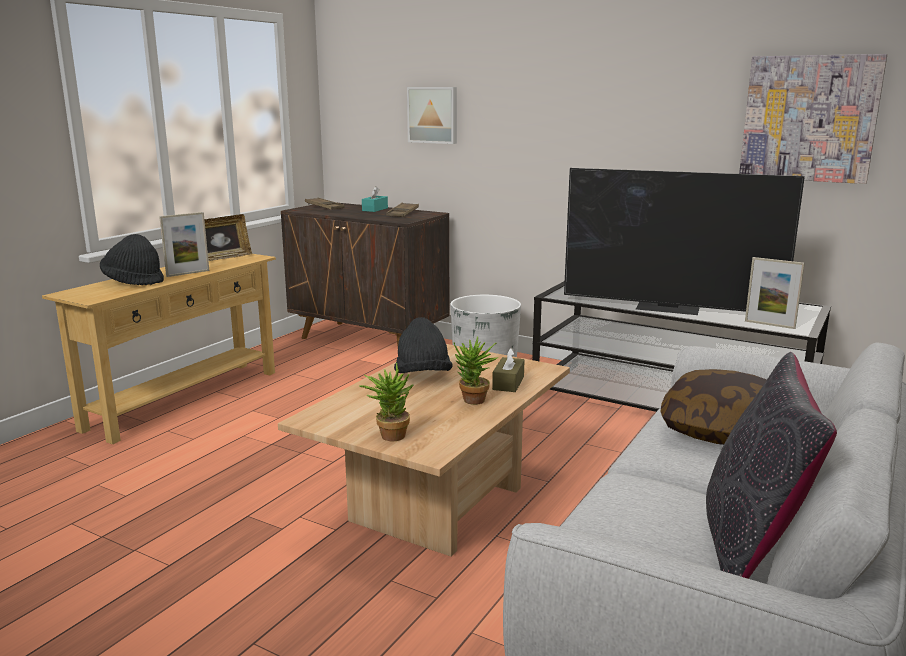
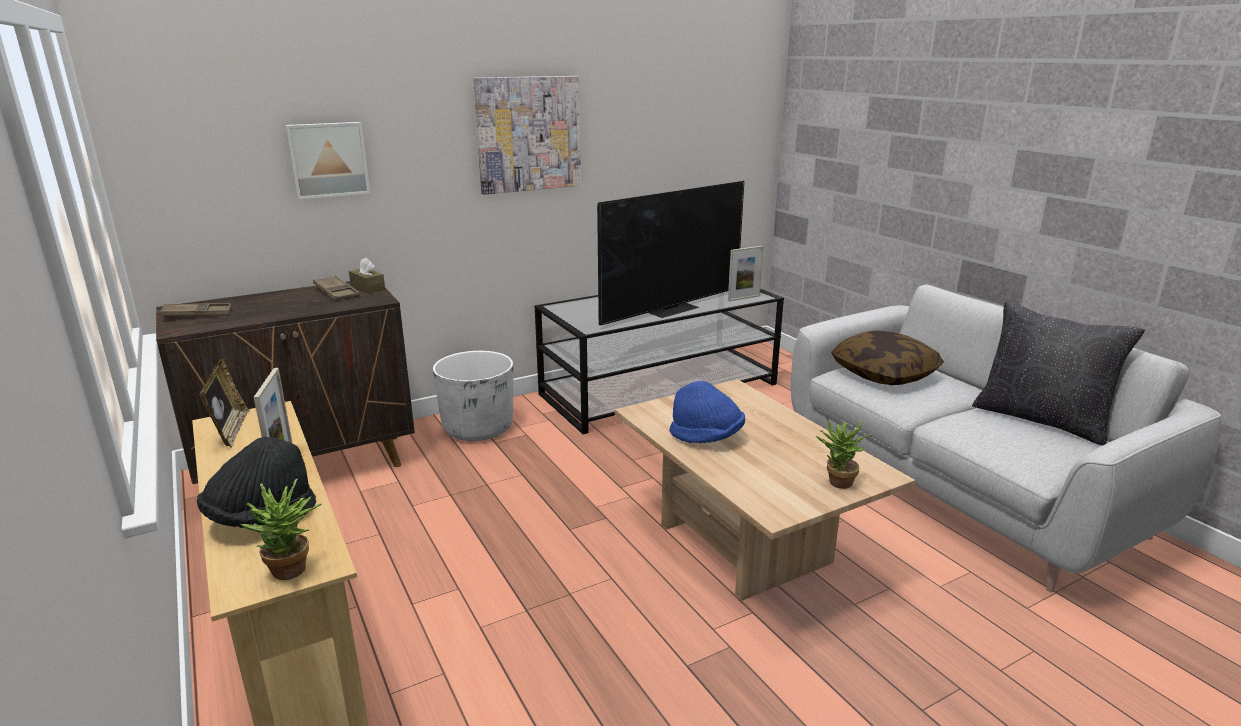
camera: 60 degrees left, 5 degrees up
turquoise tissue box [362,186,388,212] -> none
black hat [394,317,453,373] -> blue hat [669,381,745,443]
potted plant [454,337,499,405] -> potted plant moved to [240,479,321,580]
brown tissue box [492,348,524,392] -> brown tissue box moved to [349,257,385,293]
picture [739,54,887,184] -> picture moved to [473,76,581,195]

